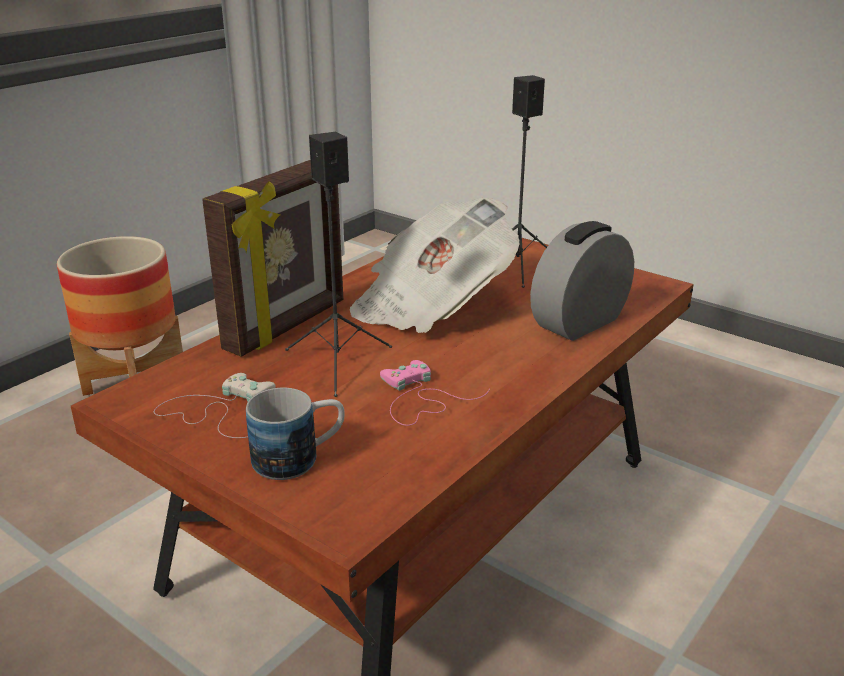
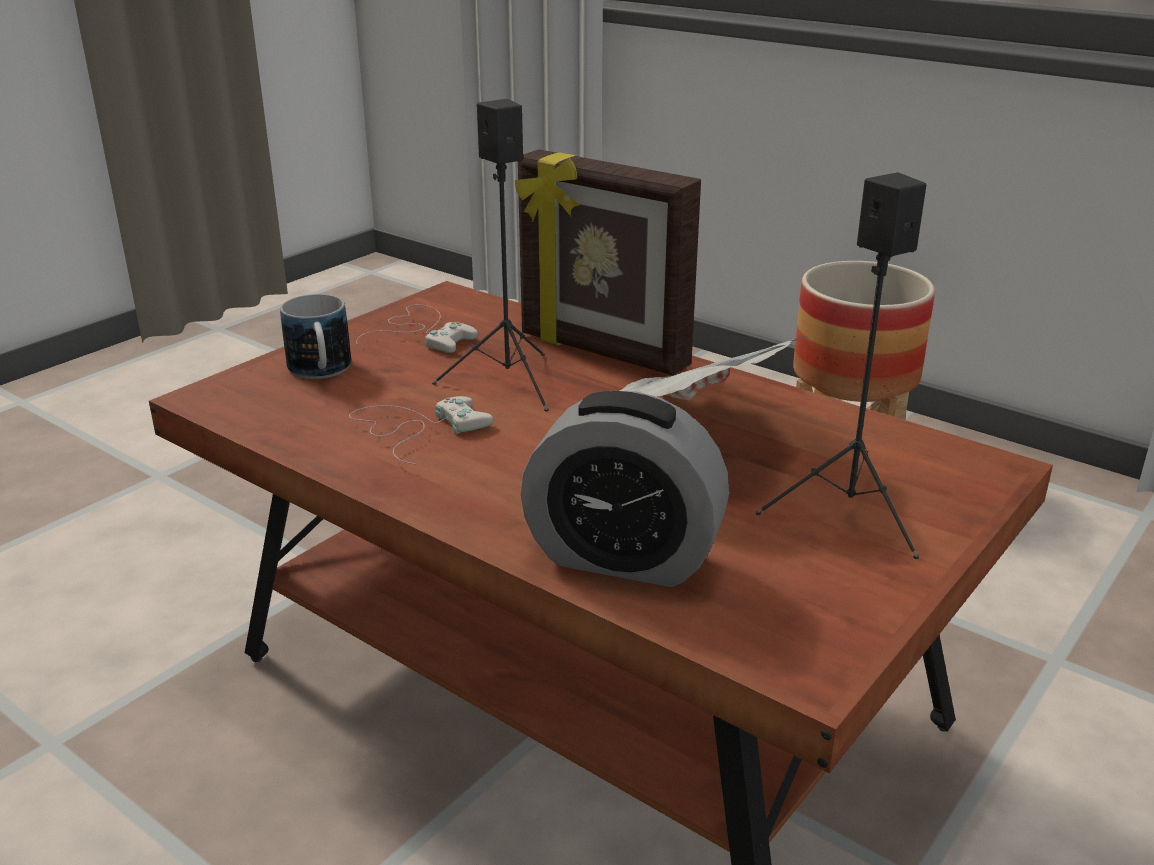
camera: 90 degrees right, 0 degrees up
pink game controller [380,360,490,426] -> white game controller [349,396,493,465]
alarm clock [530,221,634,341] -> alarm clock turned 150 degrees clockwise [521,391,729,587]

